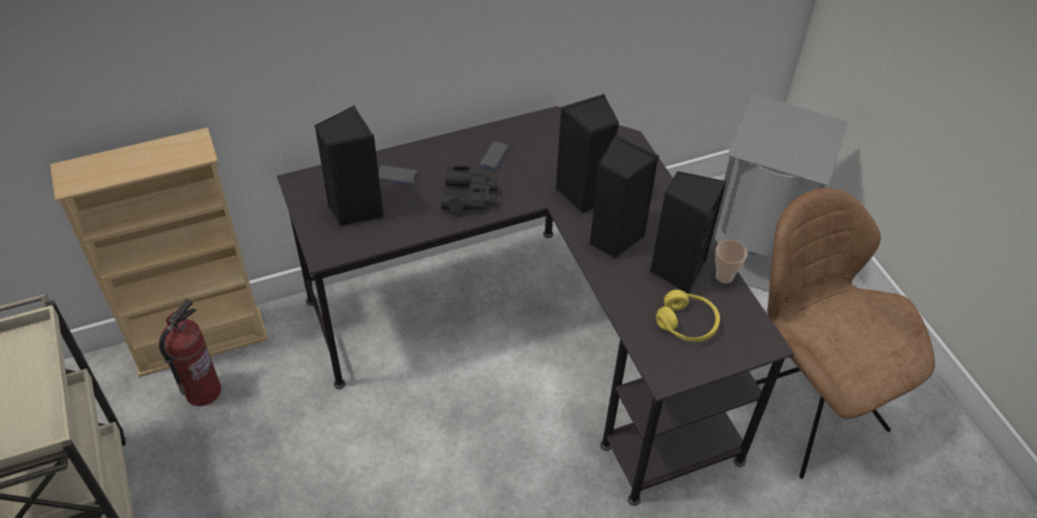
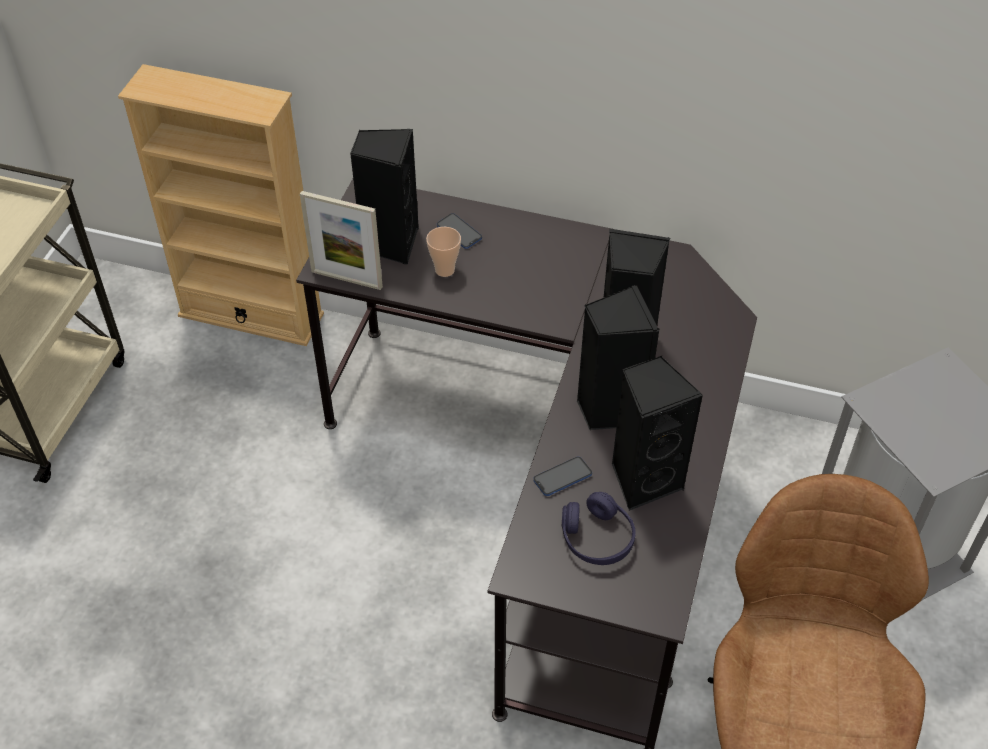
camera: 40 degrees right, 0 degrees up
fire extinguisher [159,298,221,406] -> none
black binoculars [441,165,498,213] -> none
phone [478,140,510,170] -> phone moved to [533,457,592,496]
yellow headphones [656,290,720,342] -> purple headphones [562,492,636,565]
cup [715,240,747,284] -> cup moved to [426,227,461,277]
none -> picture frame [300,191,383,290]

